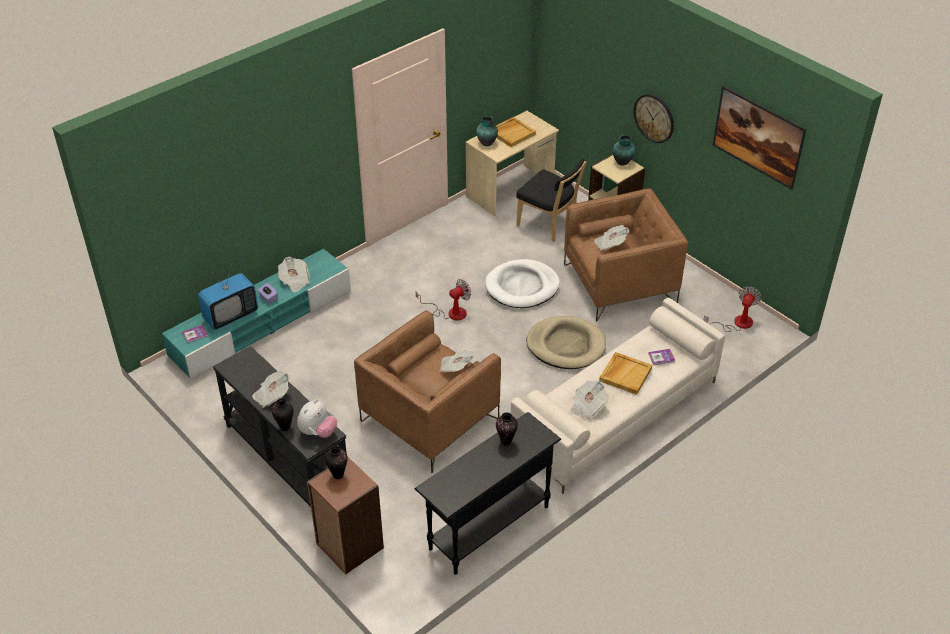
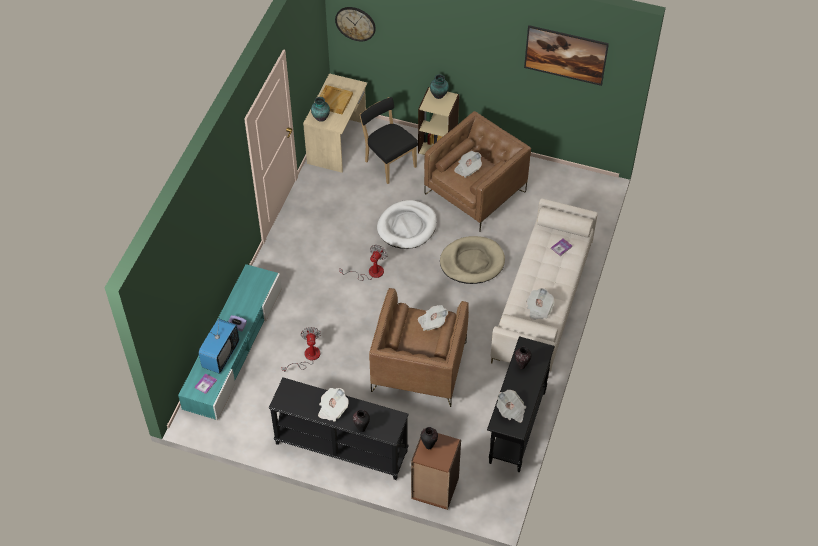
camera: 30 degrees left, 10 degrees up
newspaper [278,257,310,292] -> newspaper moved to [497,390,526,423]
plush toy [297,399,337,438] -> none
black chair [516,158,586,242] -> black chair turned 135 degrees counterclockwise [360,97,418,184]
beige tray [599,352,652,395] -> none
wall clock [634,94,674,143] -> wall clock moved to [335,7,376,41]
fan [703,286,762,332] -> fan moved to [282,327,321,372]

